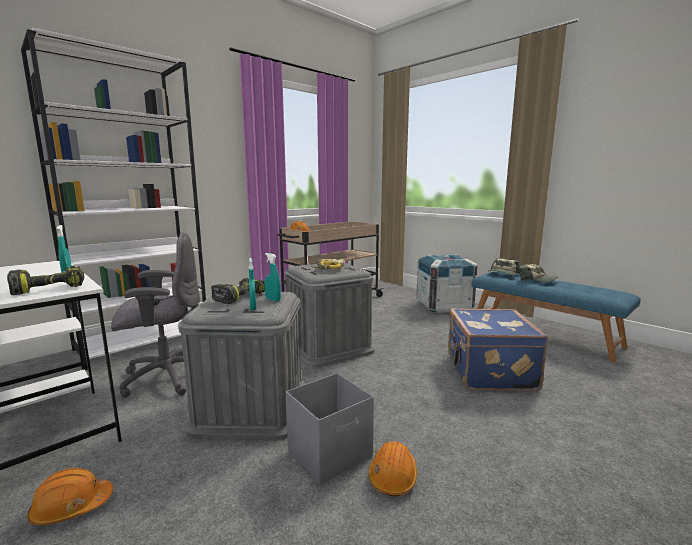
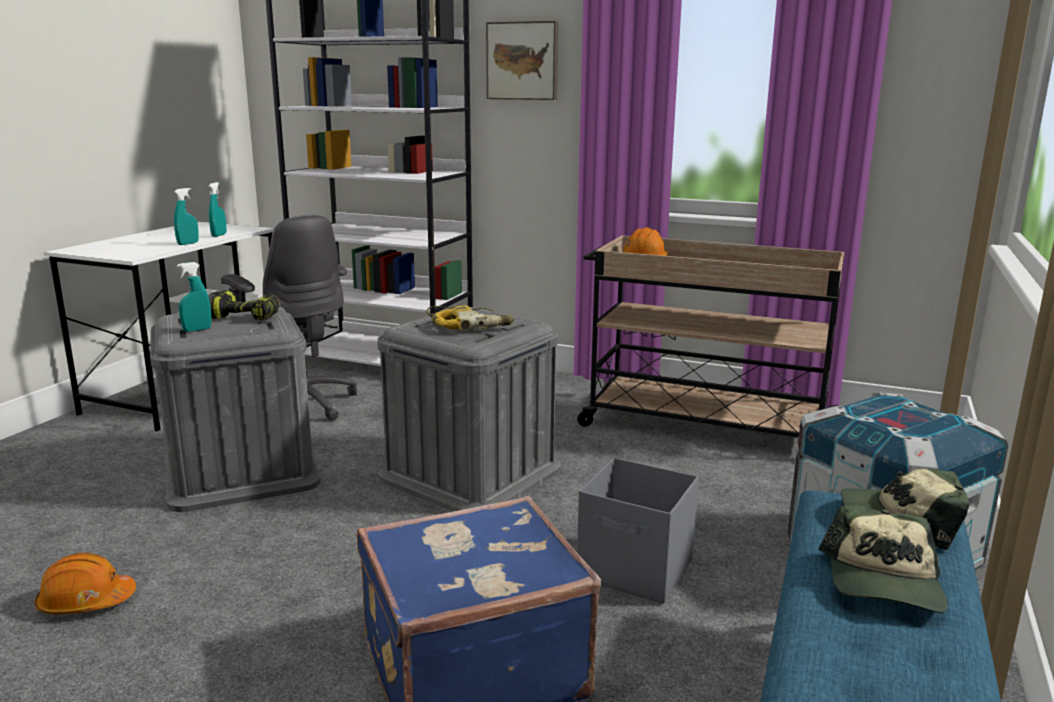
camera: 65 degrees right, 5 degrees up
power drill [7,266,84,295] -> none
orange hard hat [27,468,113,525] -> none
turquoise spray bottle [264,253,281,301] -> turquoise spray bottle moved to [208,182,226,237]
grey storage box [286,373,374,485] -> grey storage box moved to [577,457,699,604]
none -> picture [486,21,559,100]

